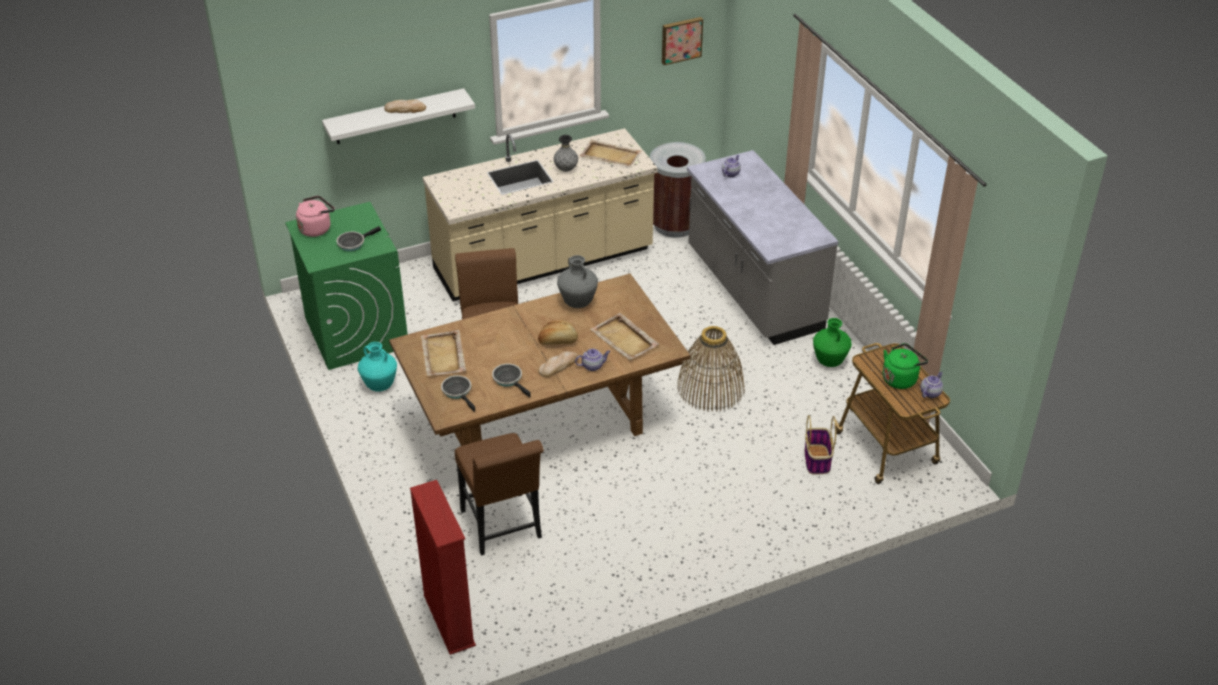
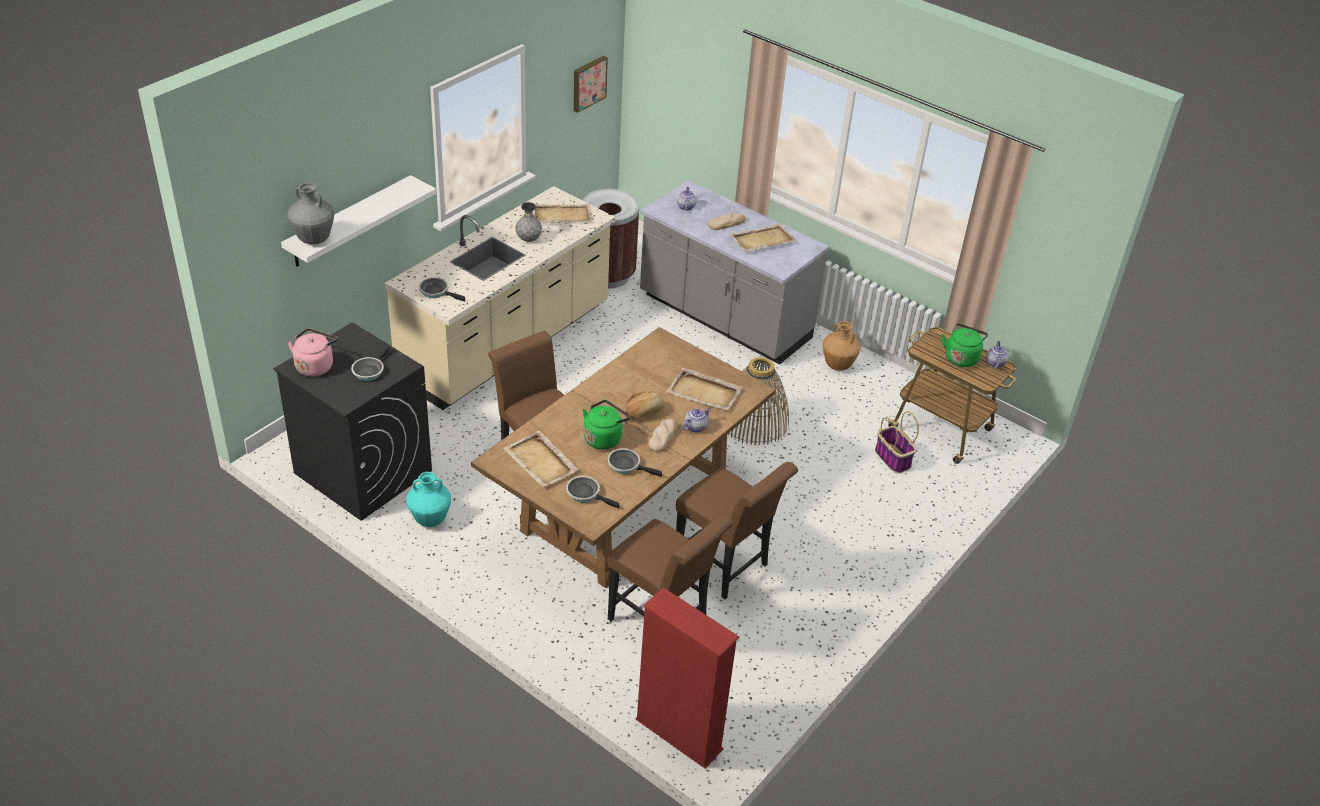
camera: 30 degrees left, 0 degrees up
green washing machine [285,202,408,370] -> black washing machine [273,322,432,521]
bread [384,100,426,113] -> bread moved to [708,212,746,230]
grey vase [557,255,598,308] -> grey vase moved to [287,183,334,244]
green vase [813,318,852,367] -> brown vase [822,321,861,371]
none -> frying pan [419,277,465,302]
none -> green kettle [583,400,630,450]
none -> brown chair [676,462,798,599]
none -> beige tray [730,223,796,253]

